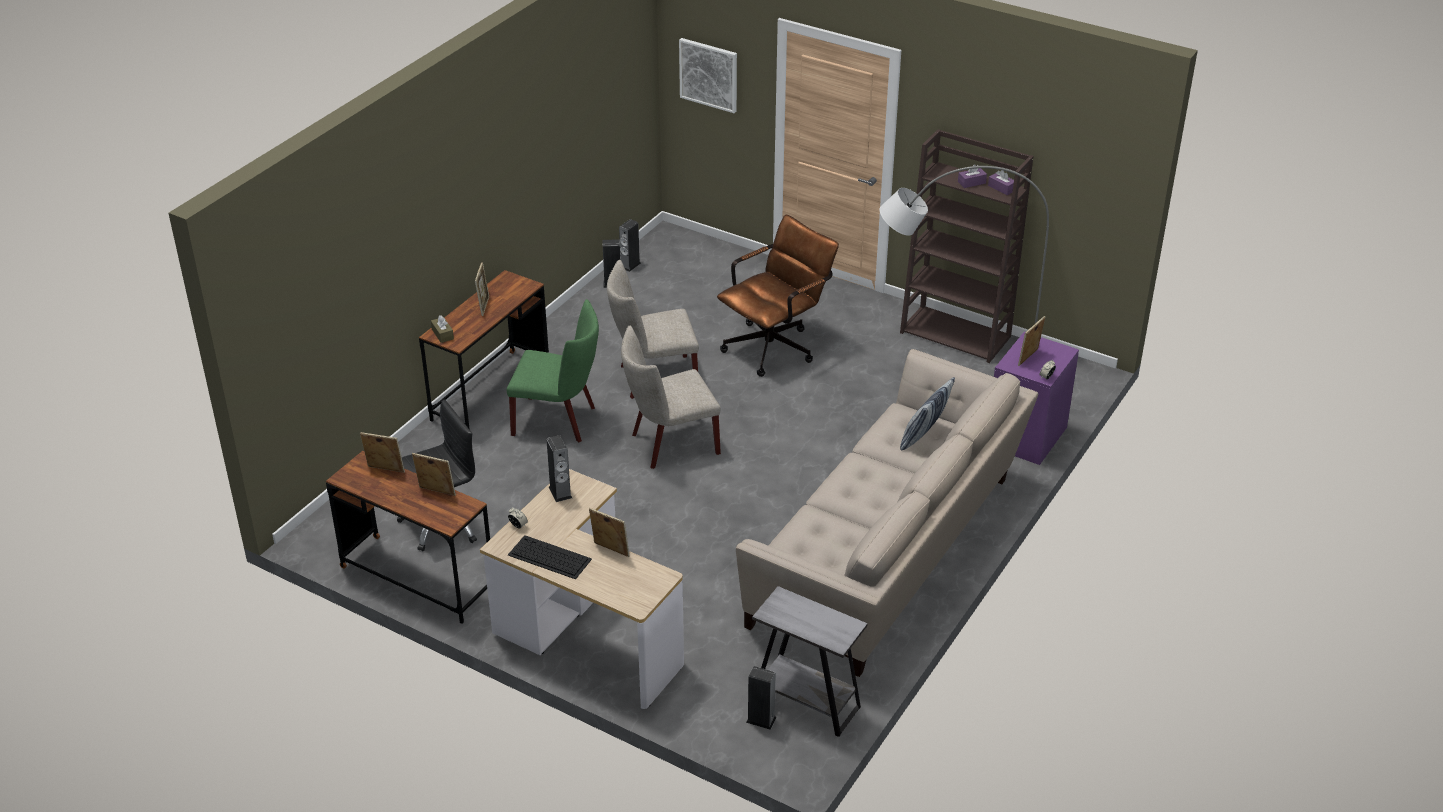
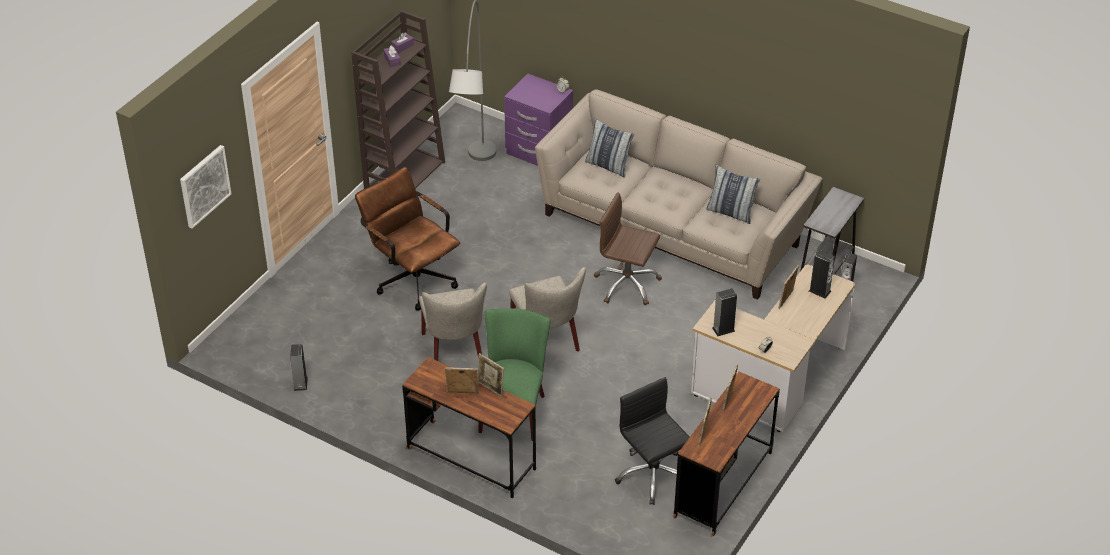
camera: 90 degrees left, 5 degrees up
brown tissue box [431,315,454,343] -> none
keyboard [508,535,592,579] -> none
speaker [619,219,641,272] -> speaker moved to [809,250,835,299]
picture frame [1018,316,1045,366] -> picture frame moved to [478,353,504,397]
none -> brown office chair [594,192,662,305]
none -> pillow [706,165,760,224]

